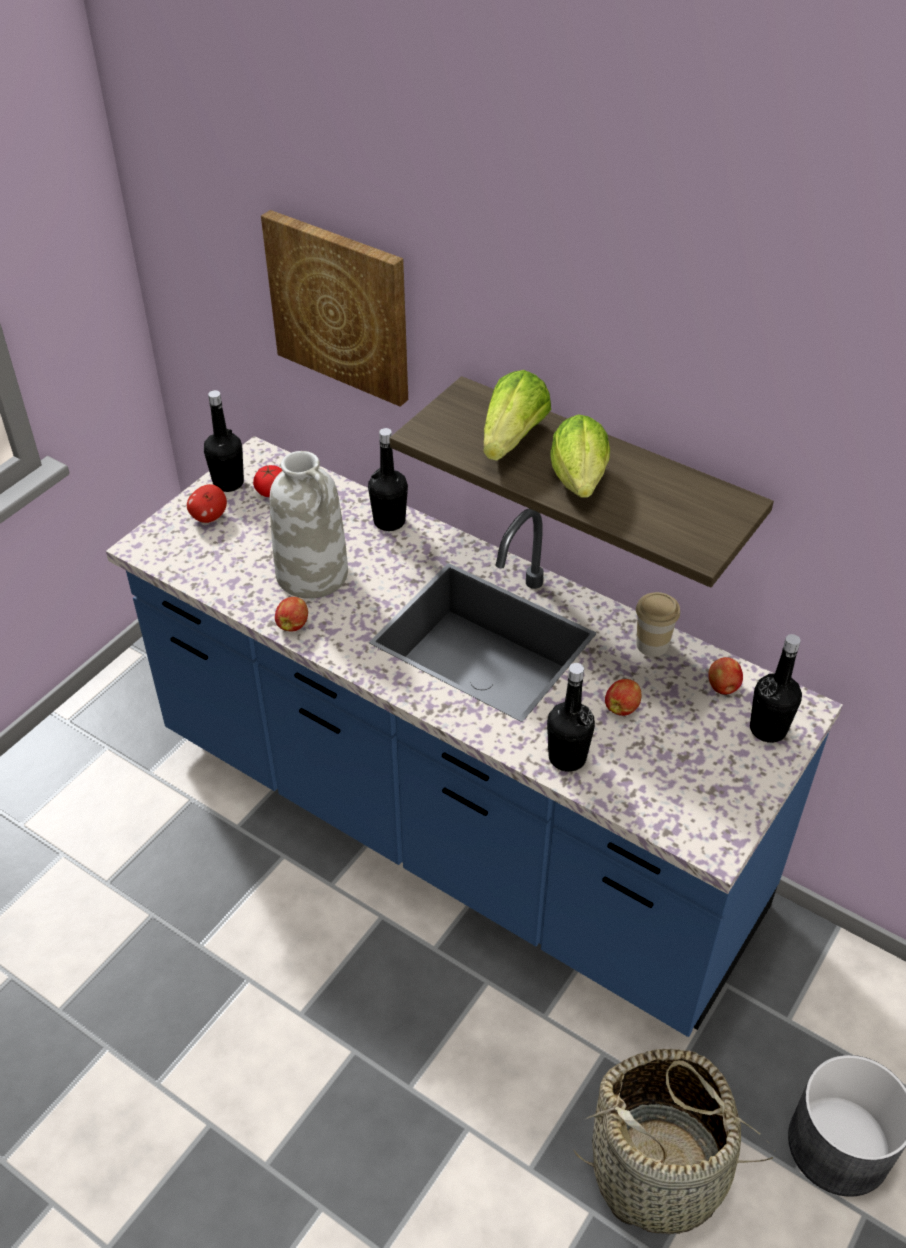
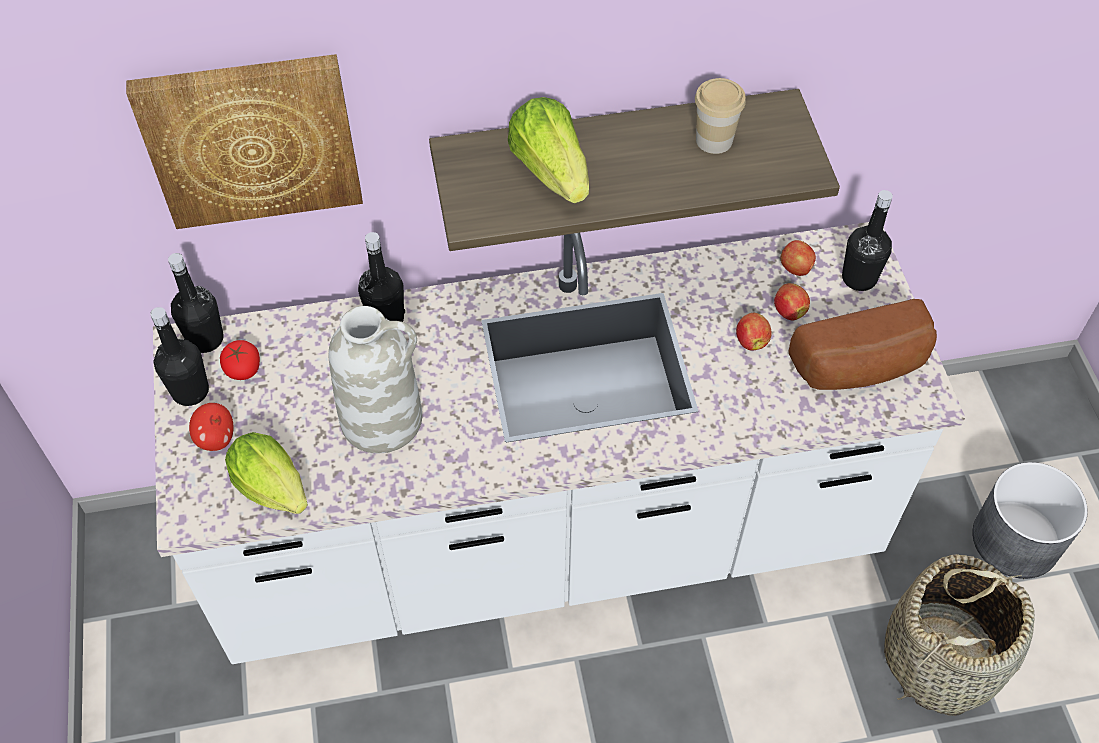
camera: 45 degrees left, 10 degrees up
blue counter [106,436,843,1037] -> white counter [153,222,965,664]
apple [275,597,308,632] -> apple moved to [774,283,810,321]
black bottle [547,663,595,772] -> black bottle moved to [168,253,224,353]
lettuce [550,414,610,498] -> lettuce moved to [225,432,308,514]
cup [636,592,680,657] -> cup moved to [695,78,746,154]
none -> bread [789,299,937,390]

